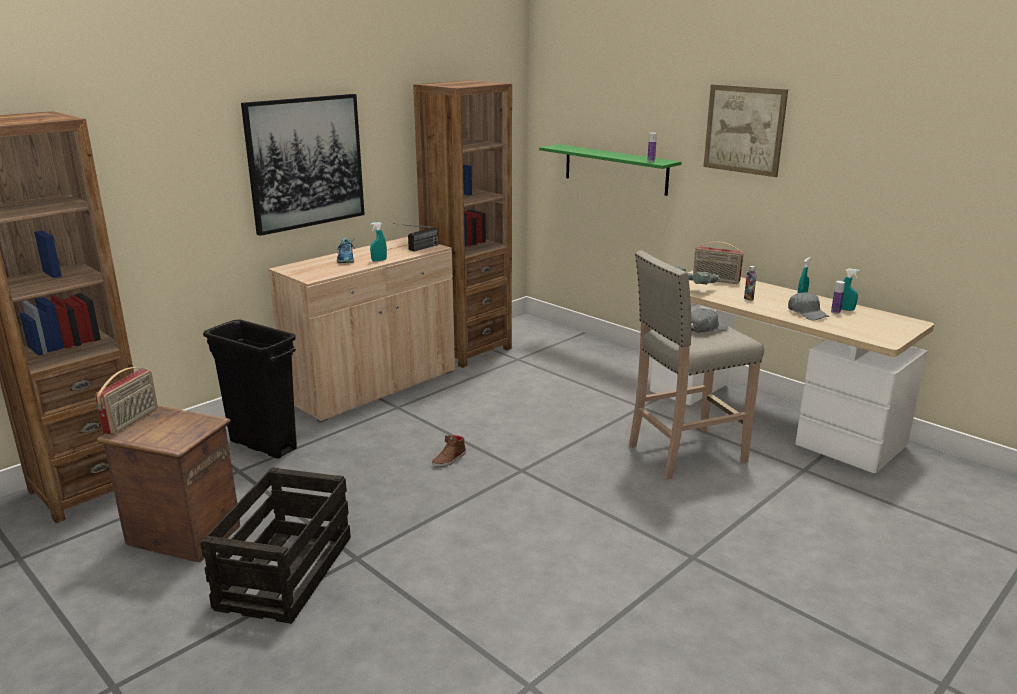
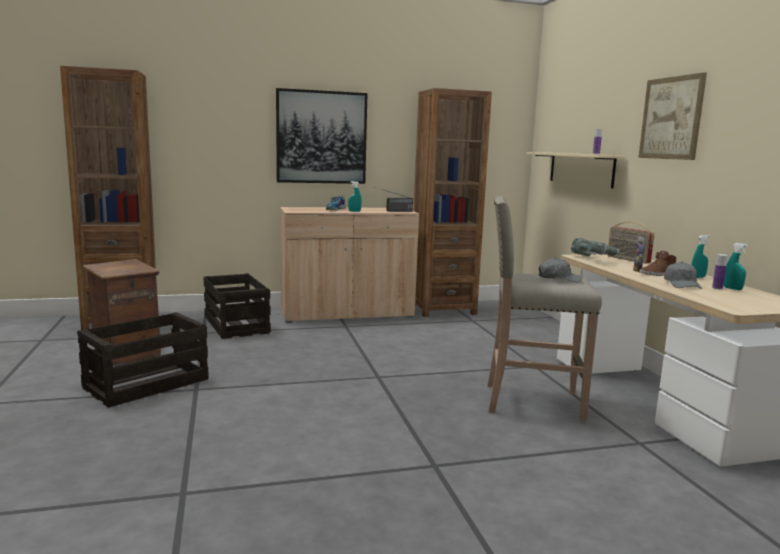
camera: 30 degrees right, 10 degrees down
radio [95,367,158,435] -> none
black trash can [203,319,297,459] -> crate [203,273,271,339]
brown shoe [432,435,466,467] -> brown shoe moved to [639,251,676,276]
green shelf [539,144,681,196] -> beige shelf [526,152,624,188]

